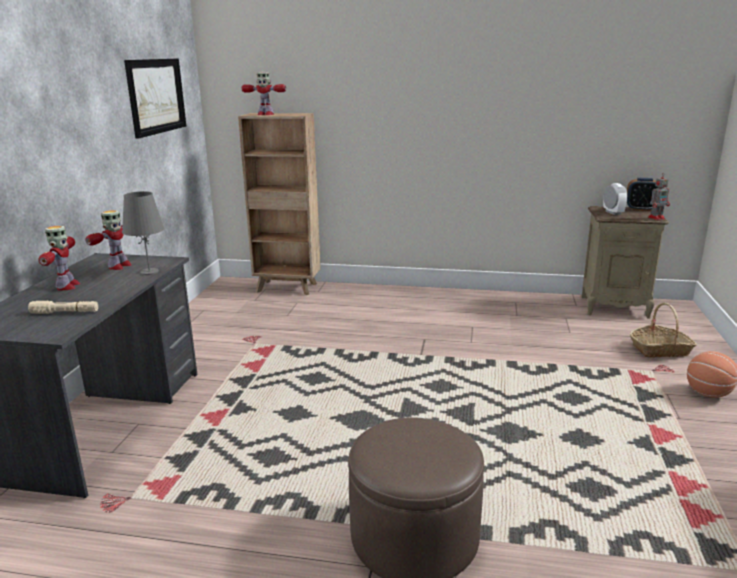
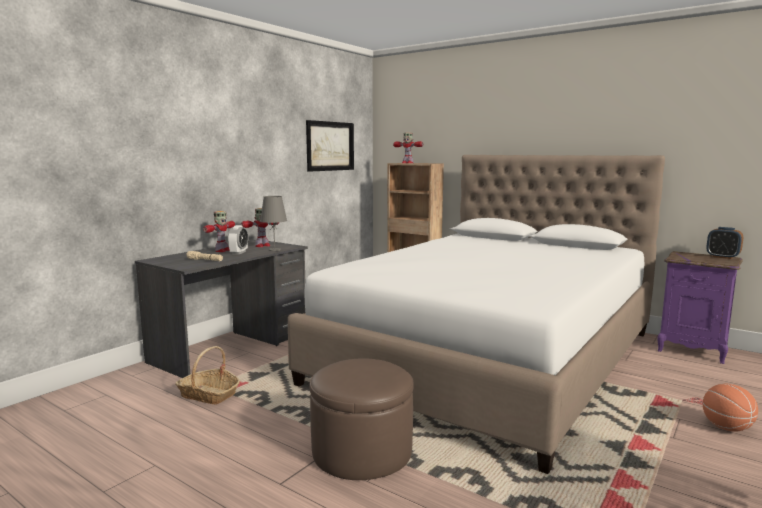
camera: 25 degrees right, 10 degrees down
beige nightstand [582,206,669,318] -> purple nightstand [657,251,743,364]
alarm clock [603,183,628,215] -> alarm clock moved to [228,225,248,255]
basket [630,302,697,358] -> basket moved to [175,346,240,405]
toy robot [648,176,670,220] -> none
none -> white bed [288,155,665,474]

